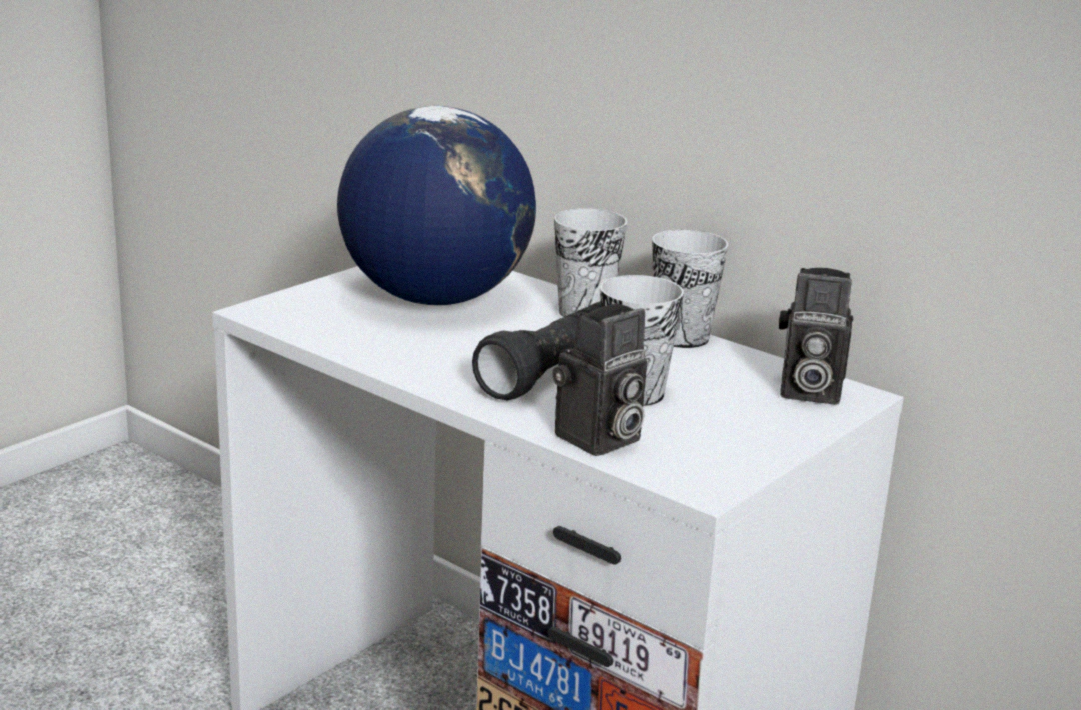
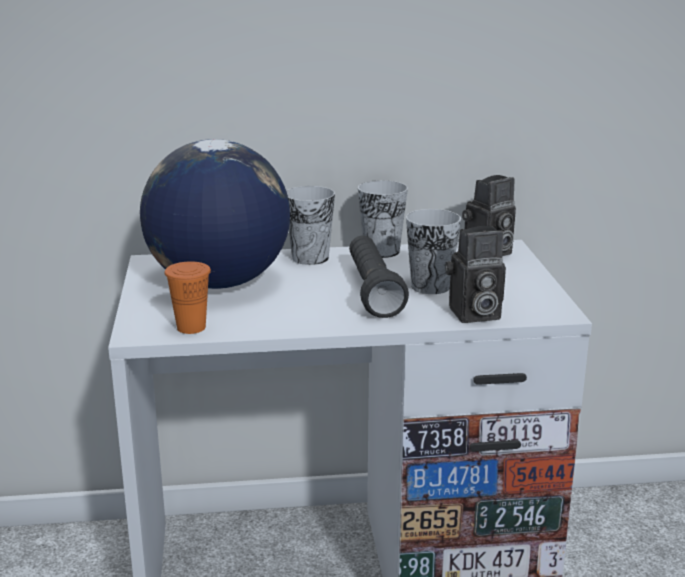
camera: 45 degrees left, 0 degrees up
camera [553,303,647,456] -> camera turned 75 degrees clockwise [445,226,506,323]
none -> orange cup [165,261,211,334]

